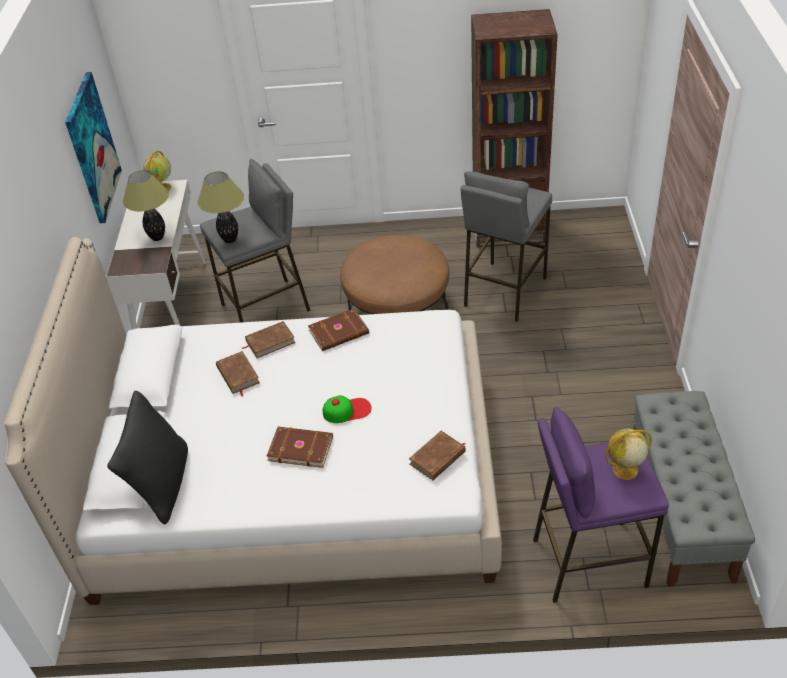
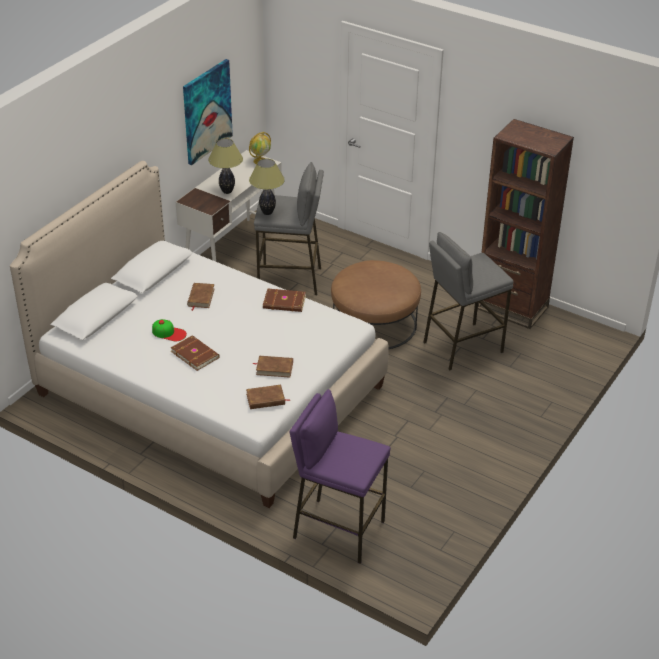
camera: 30 degrees right, 5 degrees down
black pillow [107,391,188,524] -> none
brown book [242,321,296,358] -> brown book moved to [253,356,293,378]
cap [323,395,372,423] -> cap moved to [152,319,187,341]
globe [605,429,652,480] -> none
grey bench [634,391,755,587] -> none

